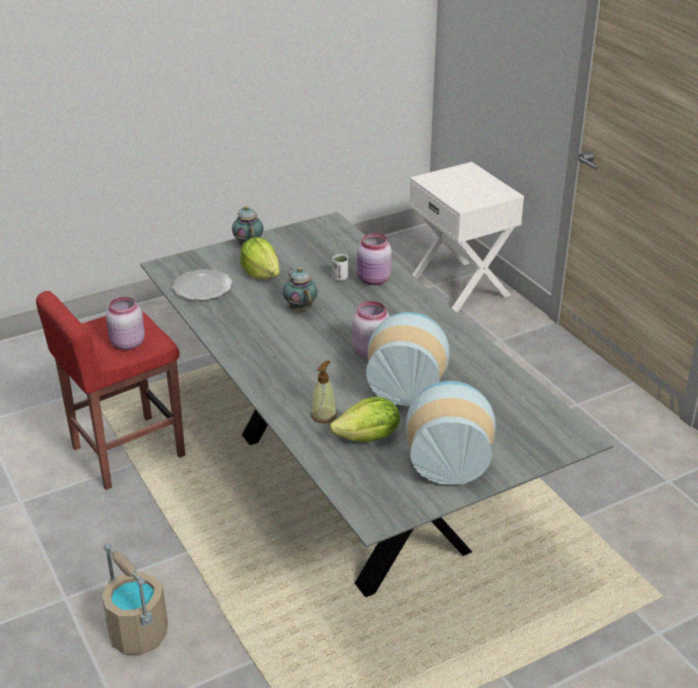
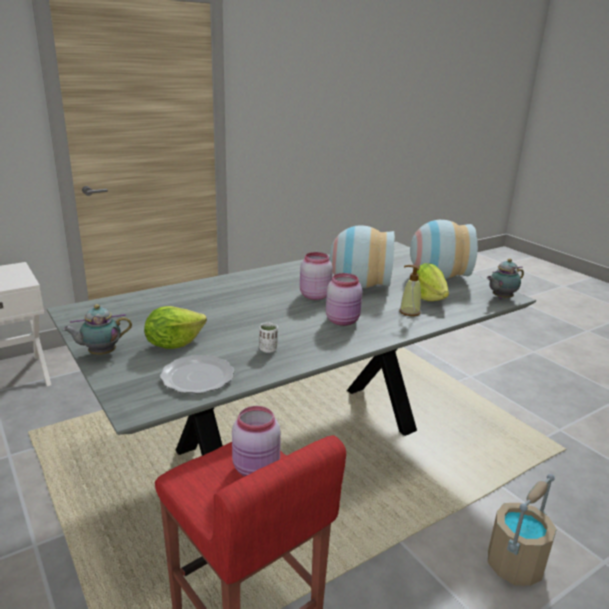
camera: 95 degrees left, 10 degrees down
teapot [283,267,317,312] -> teapot moved to [487,259,524,299]
white cup [332,254,349,281] -> white cup moved to [259,323,278,353]
pink jar [357,233,392,285] -> pink jar moved to [326,273,362,326]

